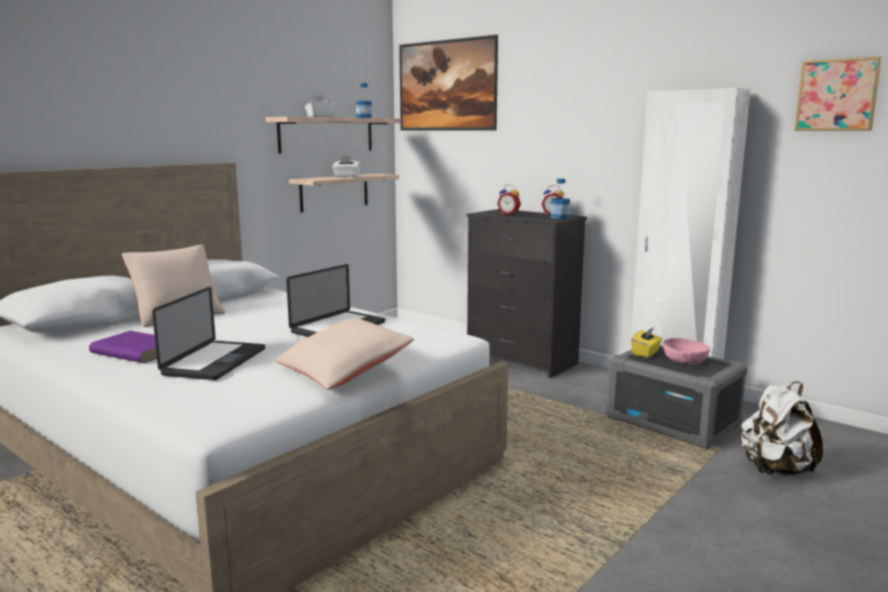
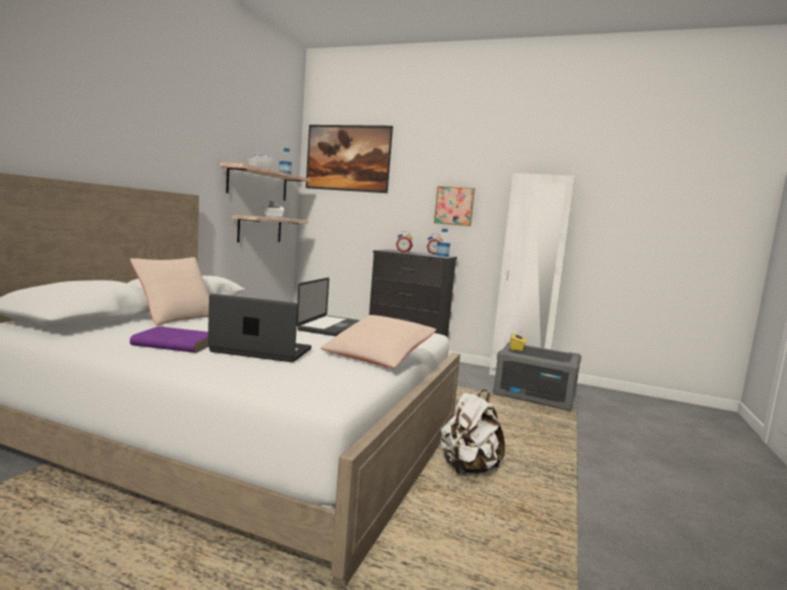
camera: 20 degrees left, 5 degrees down
laptop [152,287,265,380] -> laptop turned 75 degrees counterclockwise [208,294,311,362]
pink bowl [663,338,710,365] -> none
white backpack [741,381,823,476] -> white backpack moved to [441,390,505,475]
picture [795,57,882,131] -> picture moved to [434,186,475,226]

